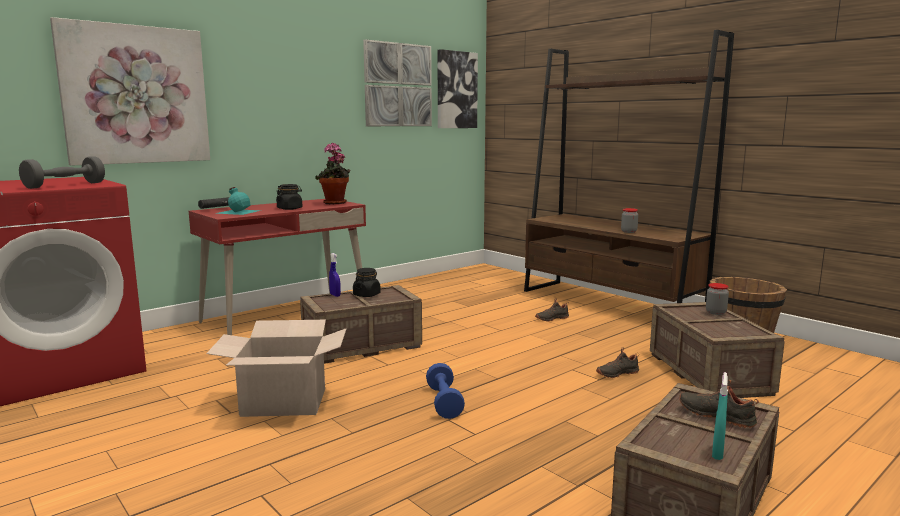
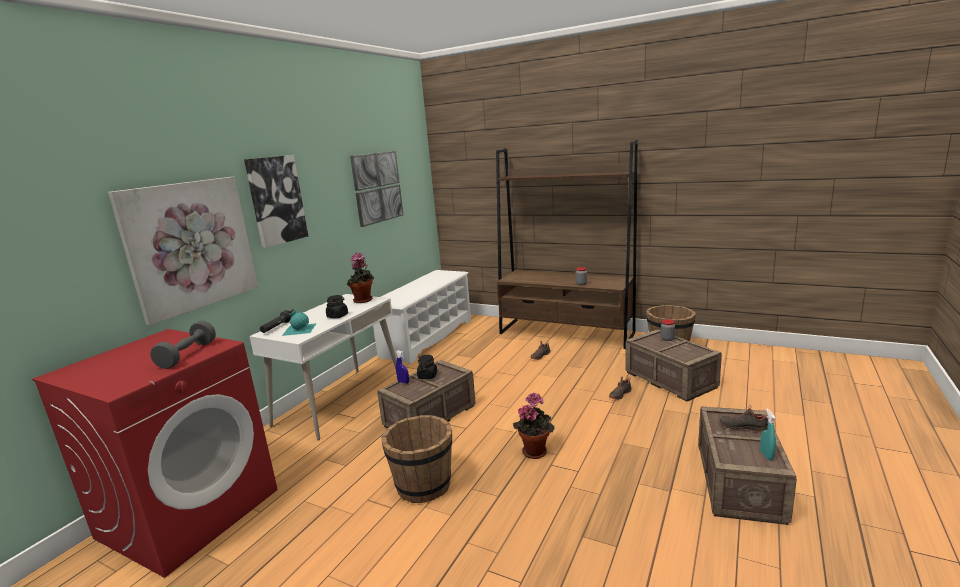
camera: 20 degrees left, 5 degrees up
red desk [189,199,366,335] -> white desk [249,294,397,440]
cardboard box [206,320,347,417] -> brown bucket [381,415,452,503]
blue dumbbell [426,363,465,419] -> potted plant [513,393,554,459]
picture [438,49,478,128] -> picture moved to [244,155,308,248]
none -> white shoe rack [373,270,471,364]

